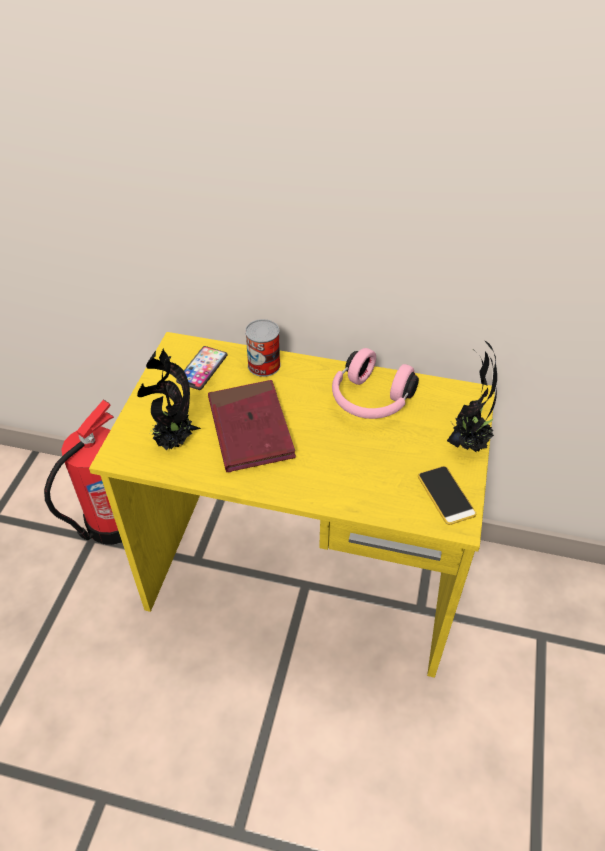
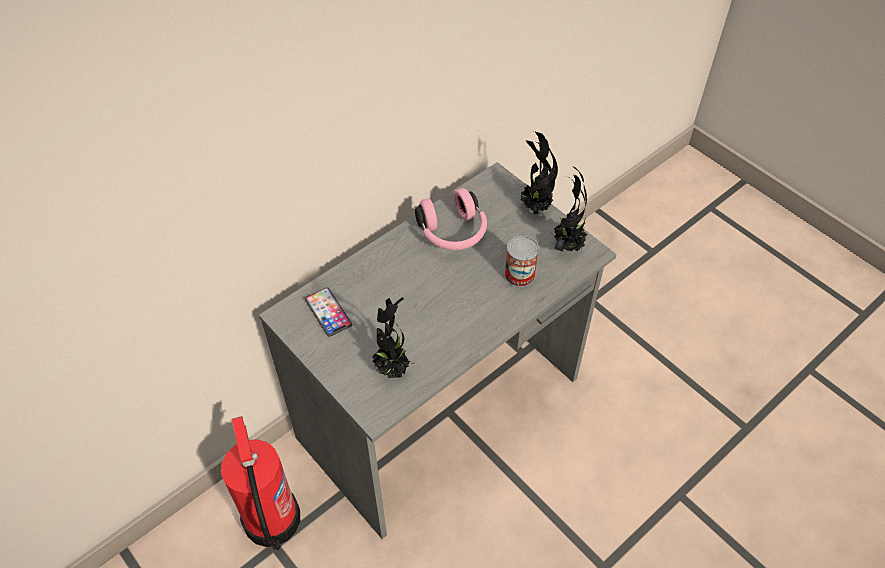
camera: 55 degrees left, 5 degrees up
yellow desk [89,332,495,678] -> grey desk [259,162,616,539]
red book [208,380,296,472] -> none
can [245,319,281,377] -> can moved to [504,236,539,287]
phone [418,466,476,525] -> potted plant [550,166,588,252]

